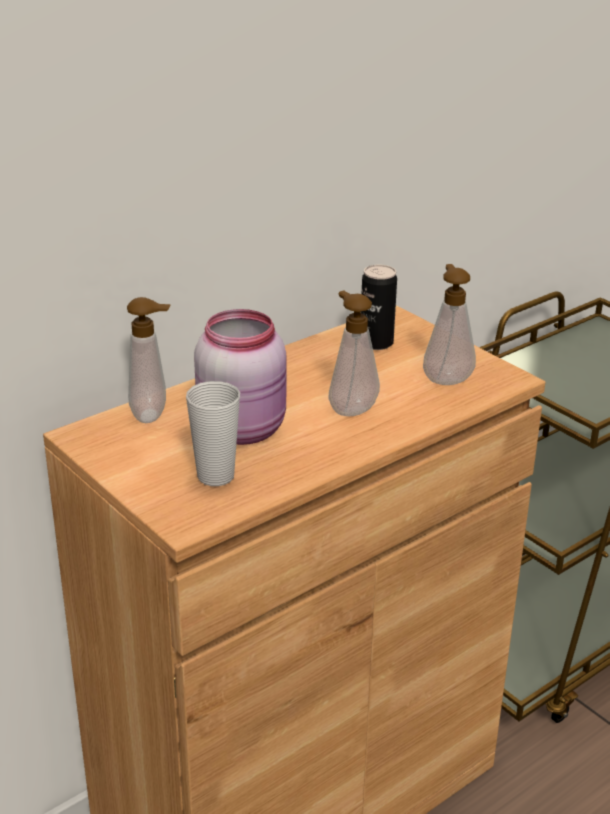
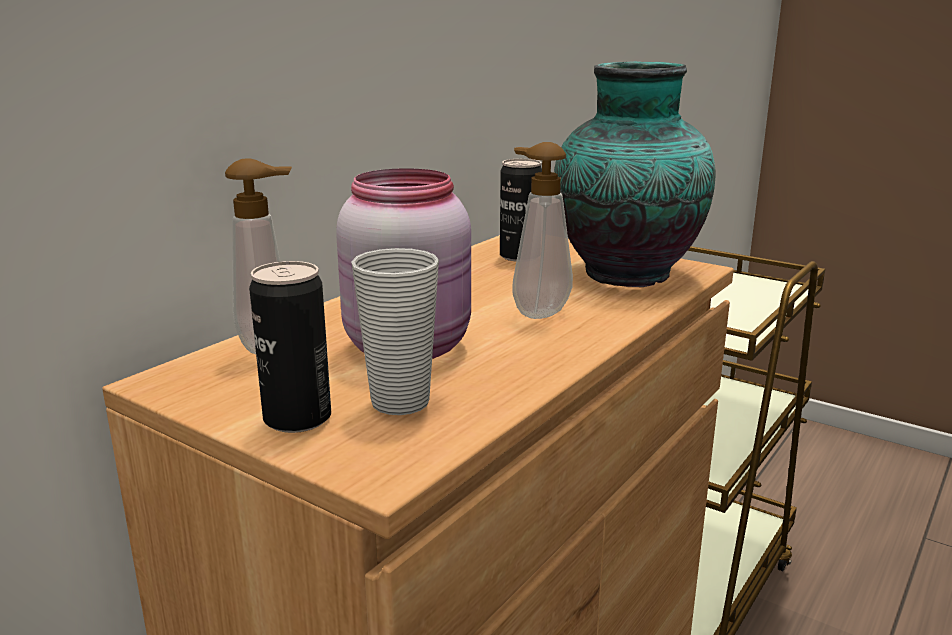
camera: 15 degrees left, 10 degrees down
soap dispenser [423,264,476,385] -> vase [554,61,715,287]
none -> can [249,261,331,433]

